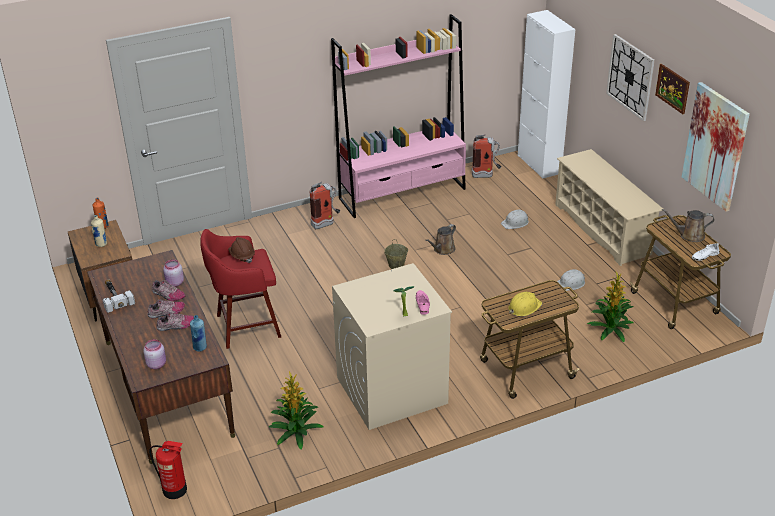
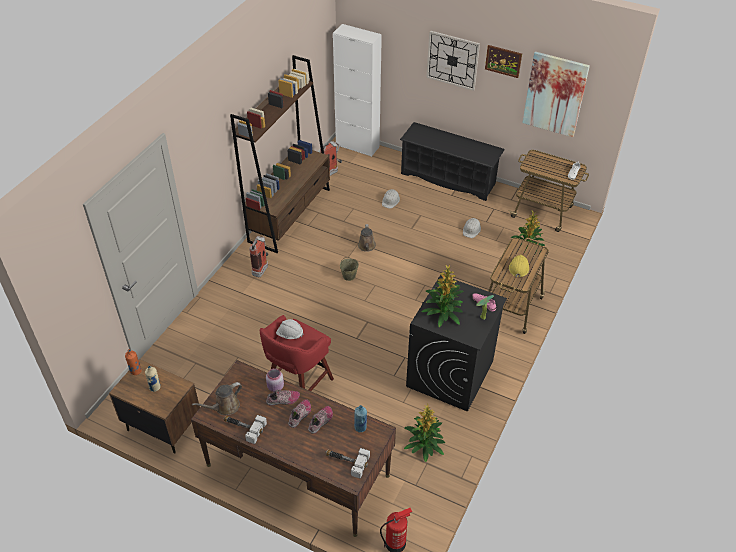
camera: 40 degrees left, 10 degrees up
pink jar [143,339,166,369] -> hammer [325,448,370,478]
brown hard hat [228,237,255,263] -> white hard hat [276,319,303,339]
pink bookcase [331,14,466,218] -> brown bookcase [230,55,330,253]
beige washing machine [332,263,452,430] -> black washing machine [406,275,507,412]
beige shoe rack [555,149,663,266] -> black shoe rack [400,122,505,201]
brown watering can [662,209,715,242] -> brown watering can moved to [192,382,242,415]
none -> potted plant [422,264,463,327]

